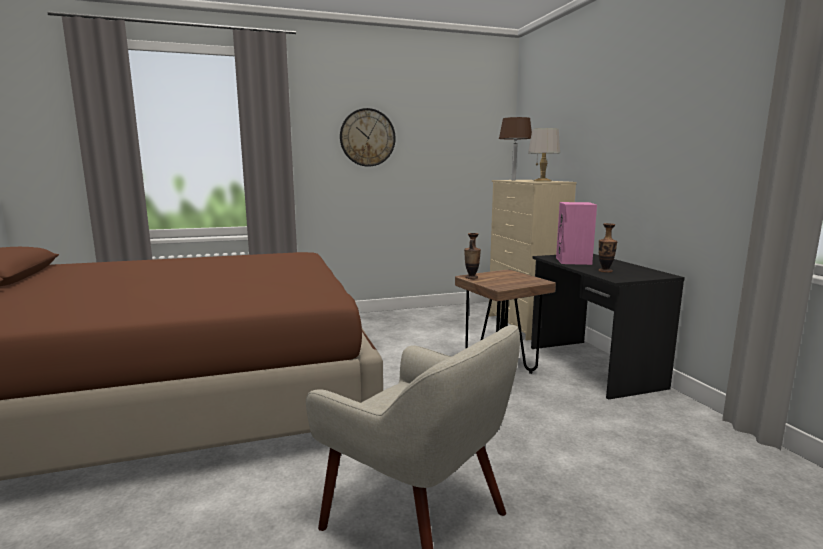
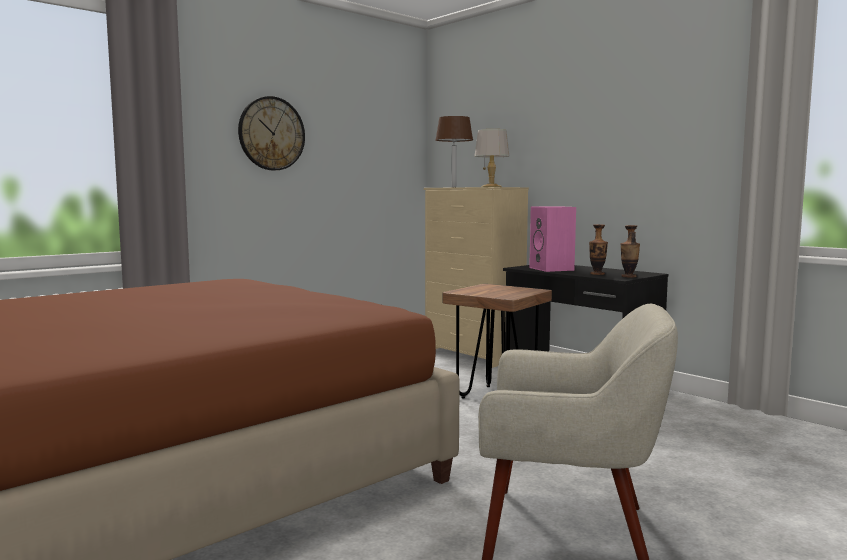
camera: 25 degrees left, 5 degrees down
vase [464,233,481,279] -> vase moved to [621,225,640,278]

